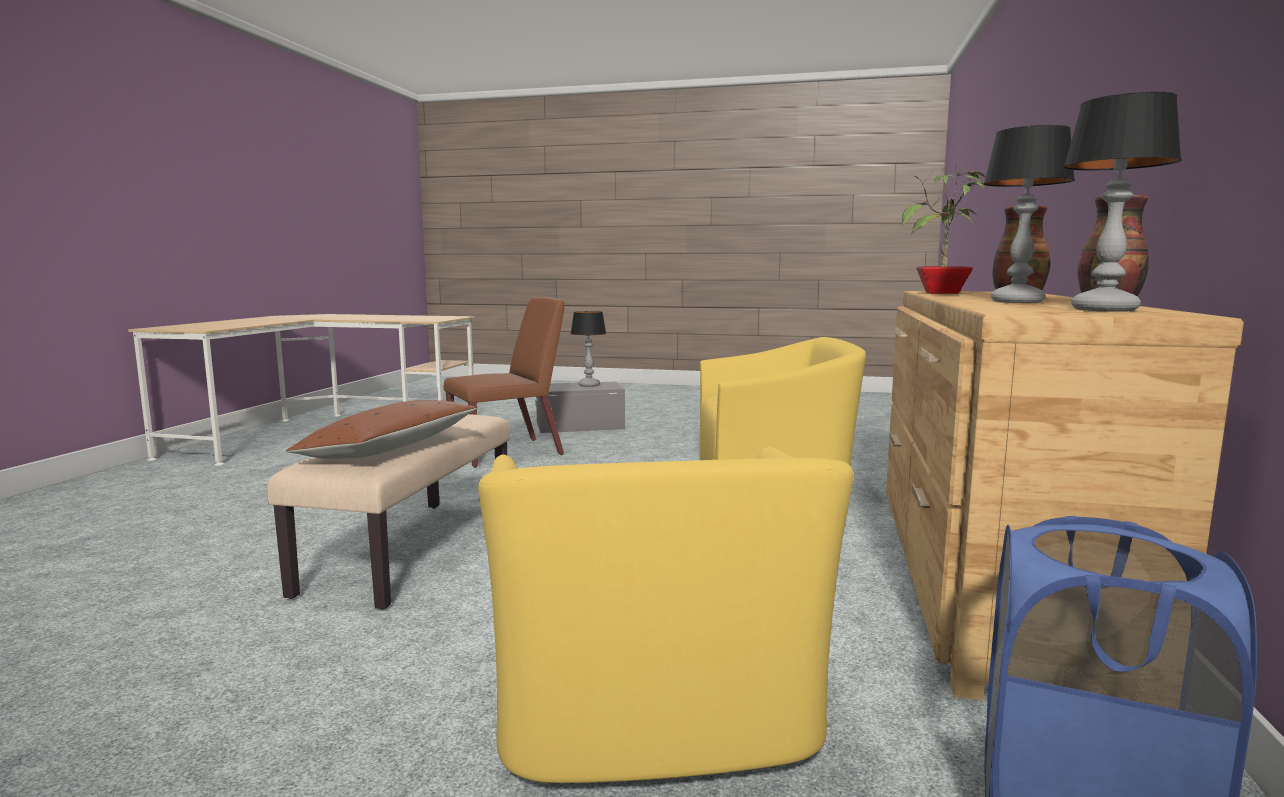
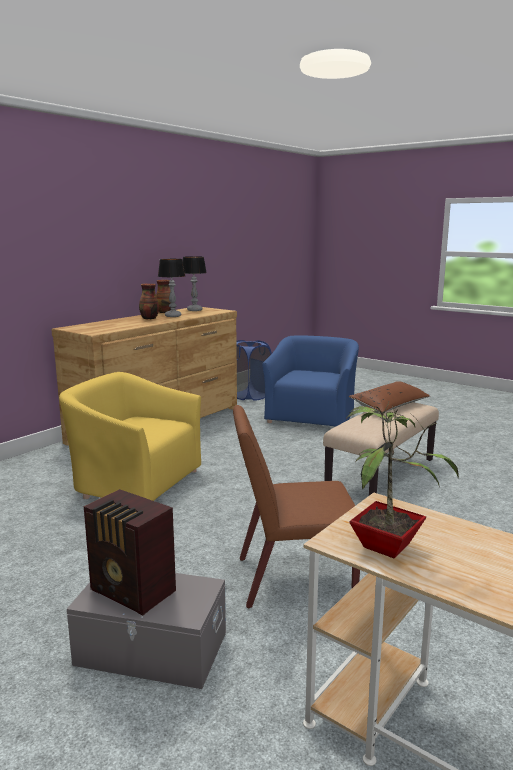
camera: 155 degrees left, 5 degrees up
yellow armchair [478,447,854,783] -> blue armchair [262,335,359,427]
table lamp [571,311,606,387] -> radio [83,489,176,615]
potted plant [901,164,996,294] -> potted plant moved to [346,402,459,558]

